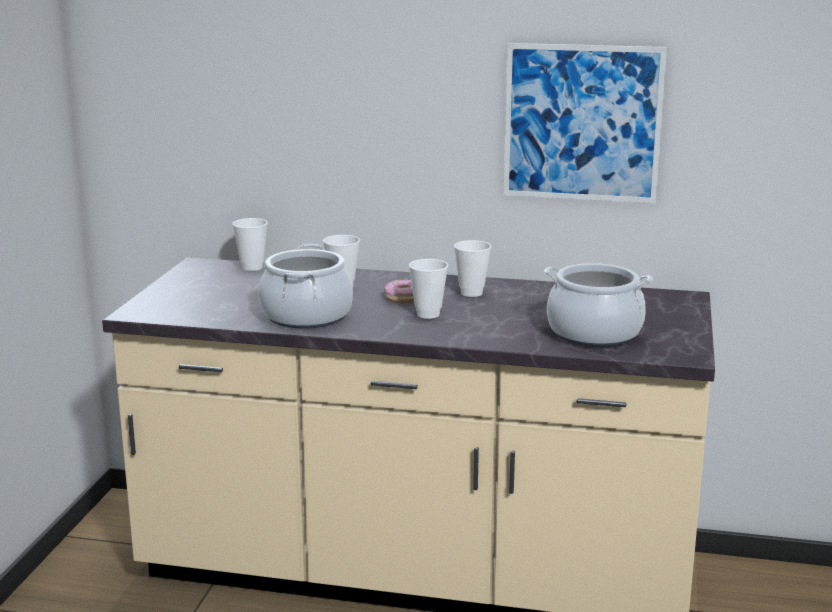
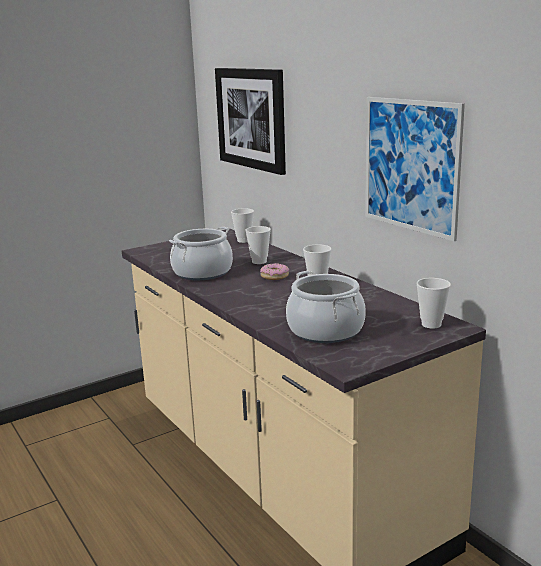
camera: 45 degrees right, 0 degrees up
cup [409,259,448,319] -> cup moved to [416,278,451,329]
none -> picture [215,68,286,175]

